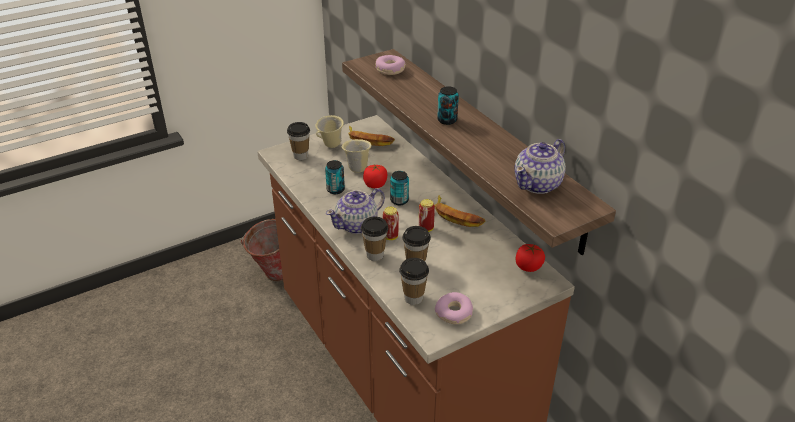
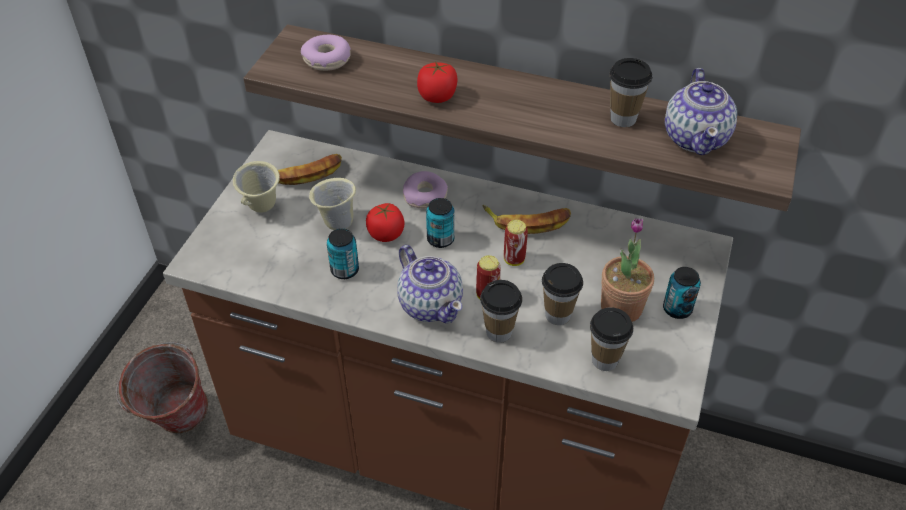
camera: 40 degrees left, 10 degrees up
cup [287,122,310,160] -> cup moved to [609,58,652,127]
teapot [326,188,385,234] -> teapot turned 45 degrees counterclockwise [397,245,463,323]
donut [435,292,473,324] -> donut moved to [403,171,448,208]
can [437,86,459,125] -> can moved to [663,267,701,319]
tomato [516,244,545,272] -> tomato moved to [417,61,458,103]
none -> potted plant [601,217,654,322]

